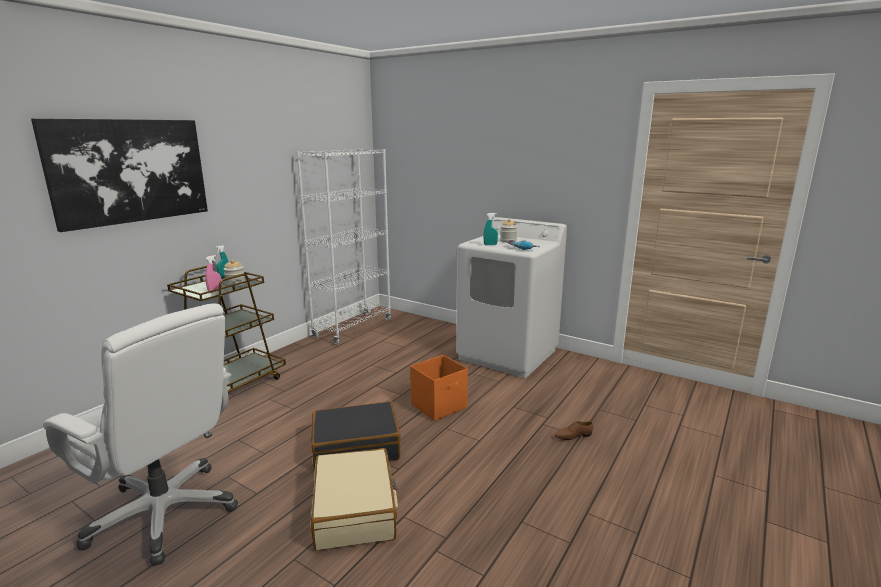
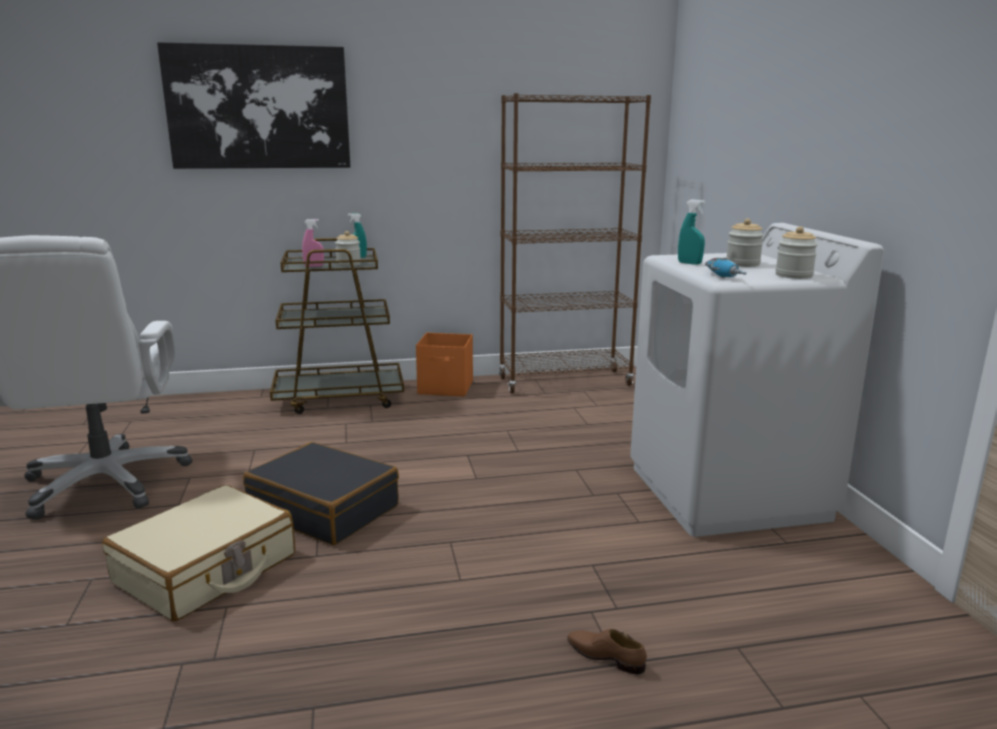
camera: 45 degrees right, 0 degrees up
white bookcase [296,148,391,345] -> brown bookcase [499,93,651,394]
orange storage box [410,355,468,421] -> orange storage box moved to [416,332,473,397]
none -> jar [775,226,818,279]

